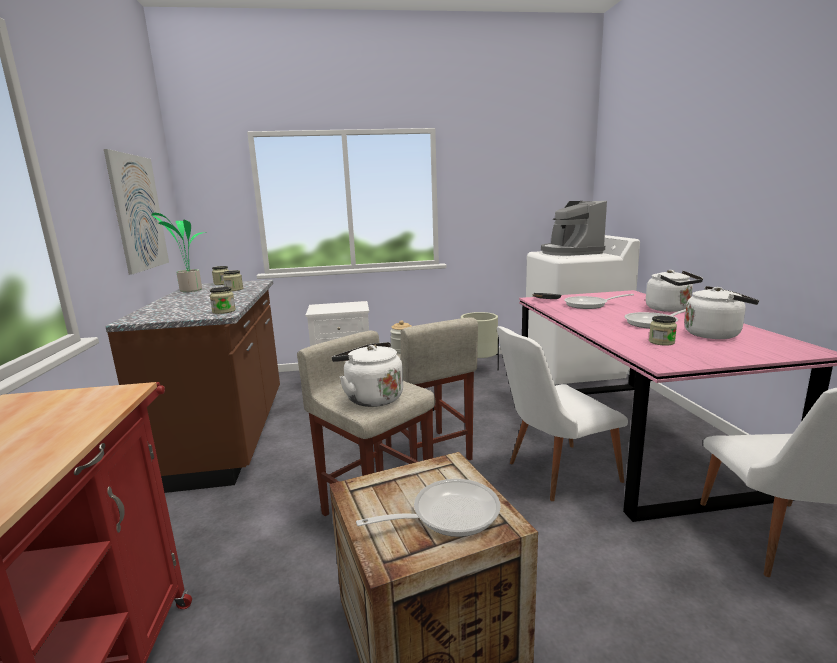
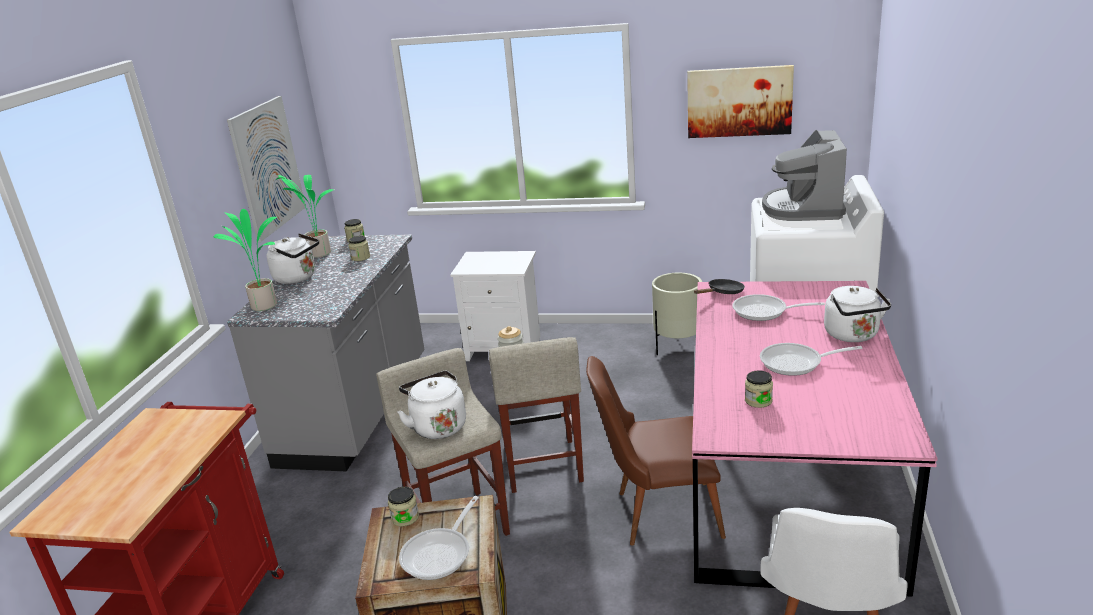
camera: 20 degrees right, 10 degrees up
brown counter [105,280,280,493] -> grey counter [227,234,425,471]
jar [210,287,236,314] -> jar moved to [388,487,419,527]
frying pan [356,479,501,537] -> frying pan turned 120 degrees clockwise [399,496,479,580]
white chair [497,326,628,501] -> brown chair [586,356,726,546]
white kettle [684,286,759,339] -> white kettle moved to [267,234,319,284]
none -> potted plant [214,209,277,311]
none -> picture [687,65,794,138]

